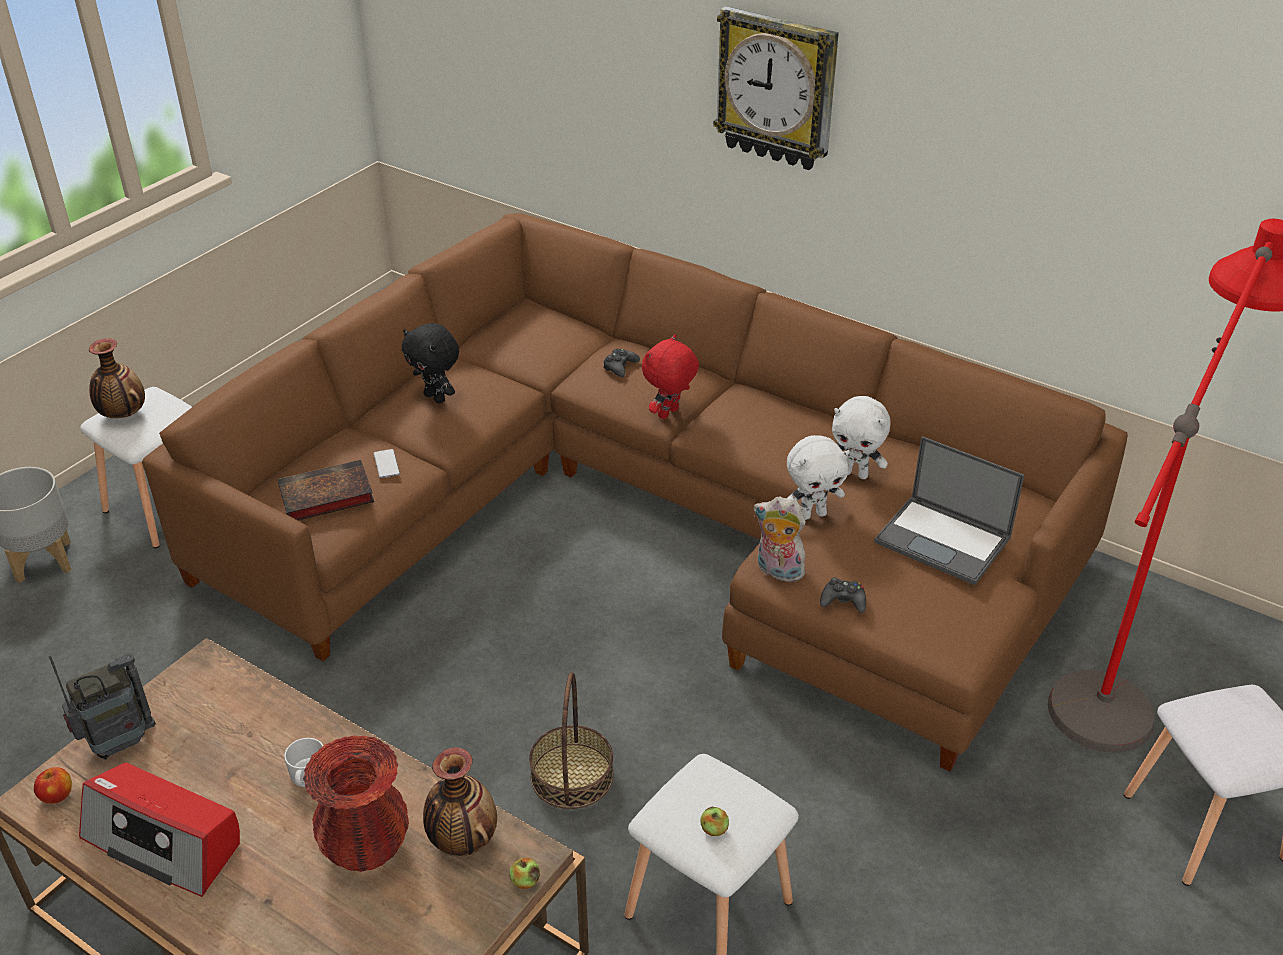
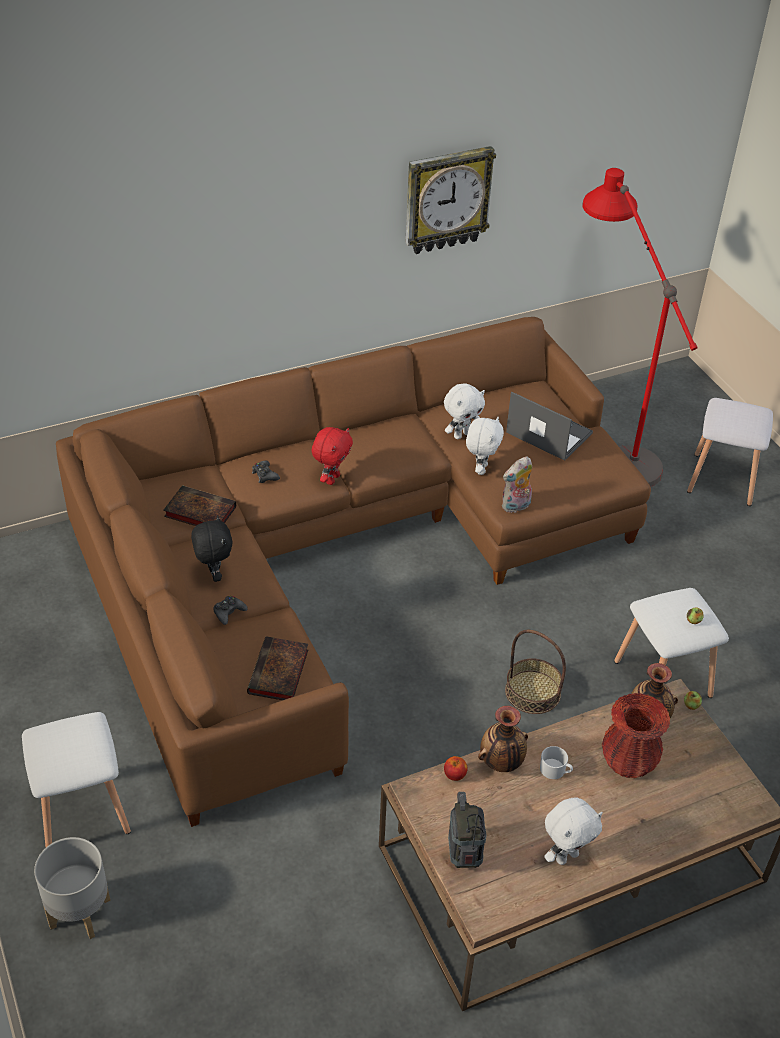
camera: 60 degrees left, 5 degrees up
apple [34,767,72,804] -> apple moved to [444,756,468,781]
radio [79,763,240,897] -> white plush toy [544,798,603,865]
vase [89,338,145,418] -> vase moved to [478,706,528,772]
phone [374,449,400,478] -> none
black plush toy [402,323,459,404] -> black plush toy turned 90 degrees counterclockwise [191,515,233,582]
red plush toy [642,335,699,419] -> red plush toy turned 135 degrees counterclockwise [311,427,353,485]
wall clock [713,6,839,170] -> wall clock moved to [405,146,496,254]
black game controller [820,577,866,613] -> black game controller moved to [214,596,248,625]
laptop [874,436,1024,585] -> laptop turned 120 degrees counterclockwise [506,391,593,461]
none -> book [163,485,236,526]

